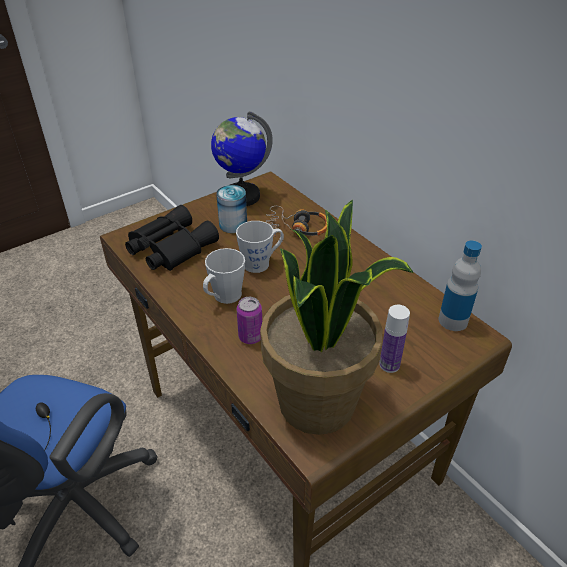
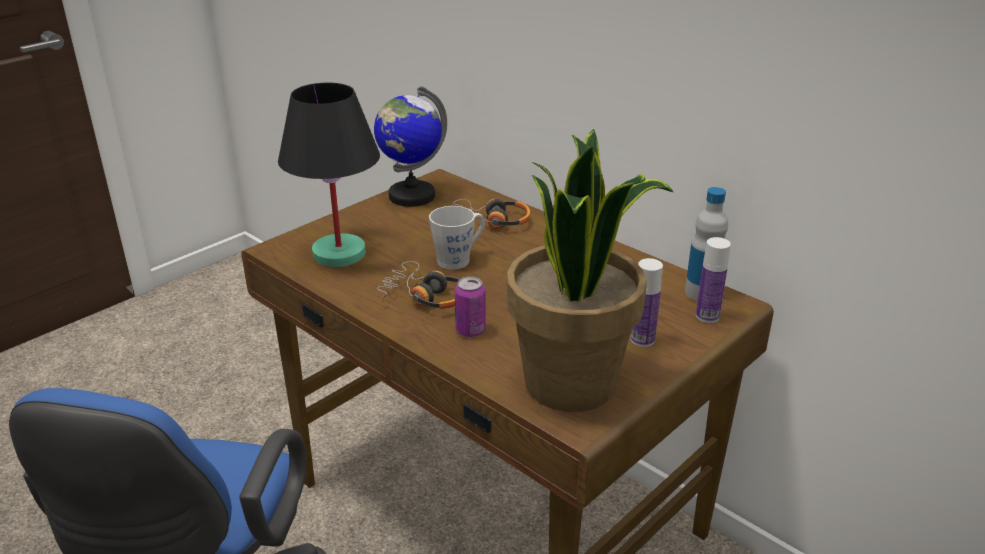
camera: 10 degrees left, 10 degrees down
black binoculars [125,205,219,271] -> black table lamp [278,83,380,267]
grey mug [203,248,245,304] -> headphones [377,261,460,309]
can [216,185,247,233] -> none
none -> bottle [696,237,731,323]

